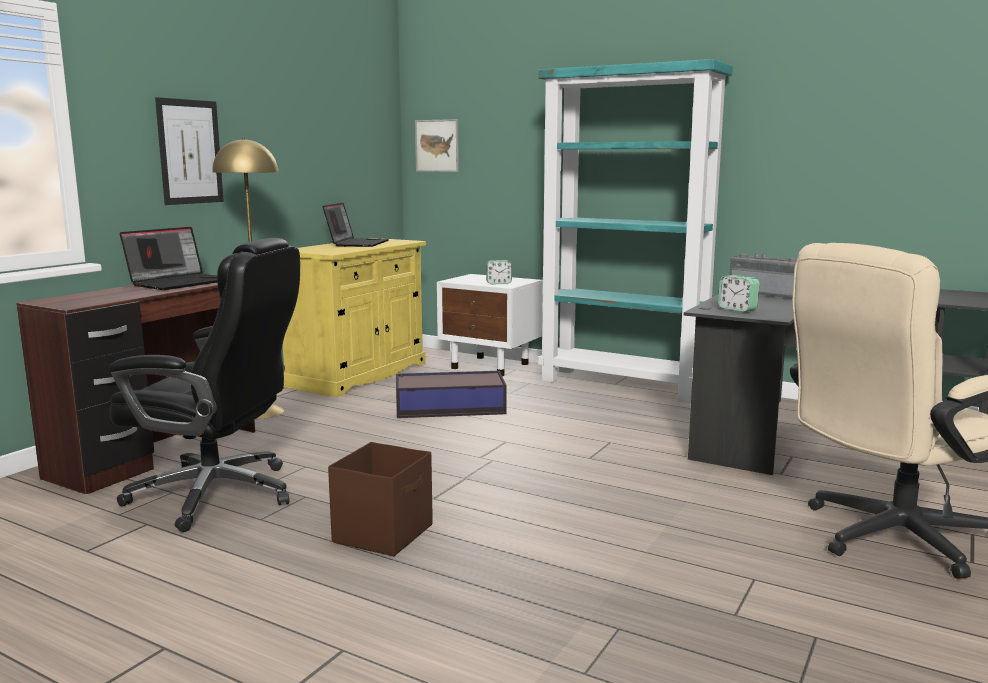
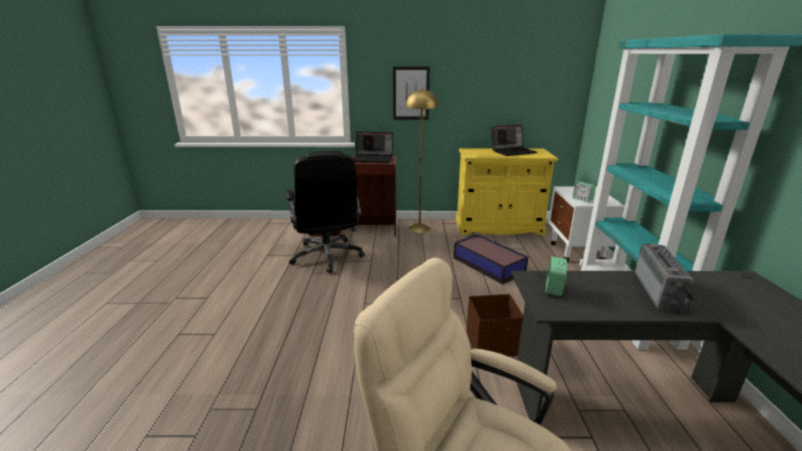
camera: 60 degrees right, 10 degrees up
brown storage box [328,442,433,556] -> brown storage box moved to [466,294,523,357]
picture [415,119,459,172] -> none

